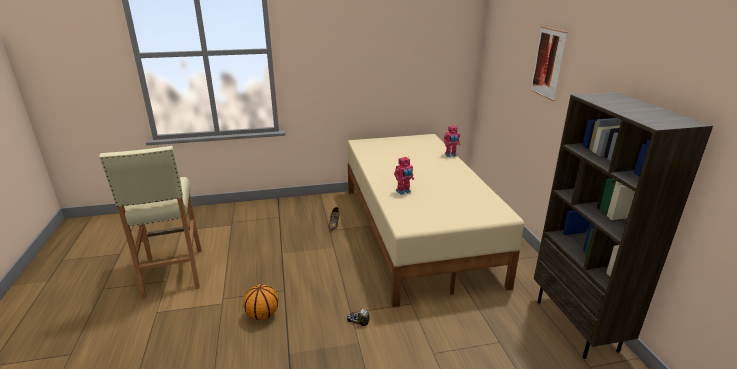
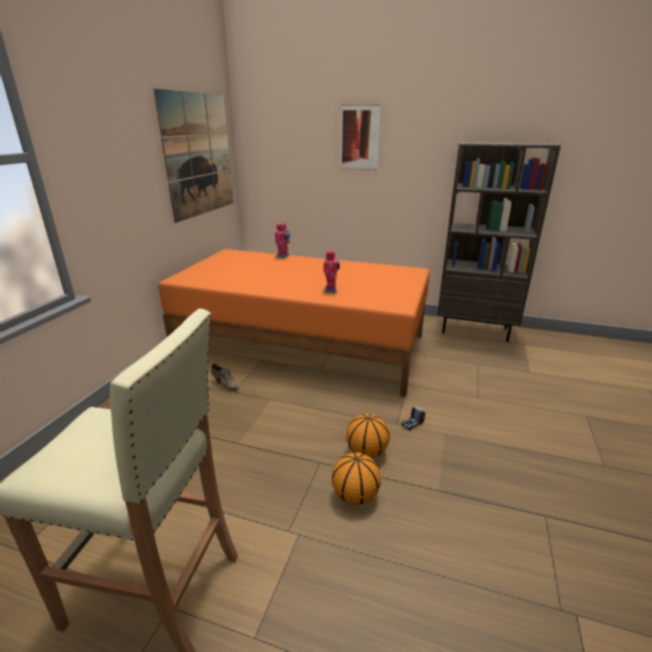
camera: 60 degrees left, 0 degrees up
beige bed [348,134,524,307] -> orange bed [158,249,430,397]
none -> picture [154,89,234,223]
none -> basketball [346,414,390,458]

